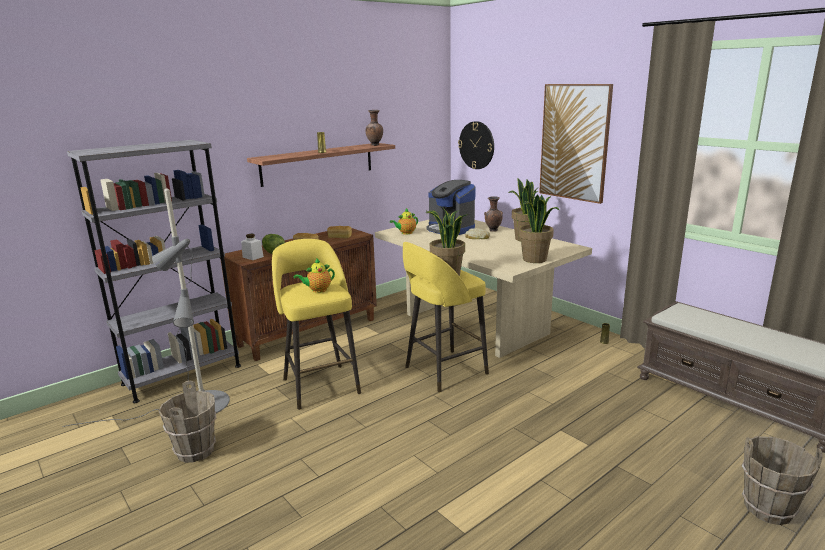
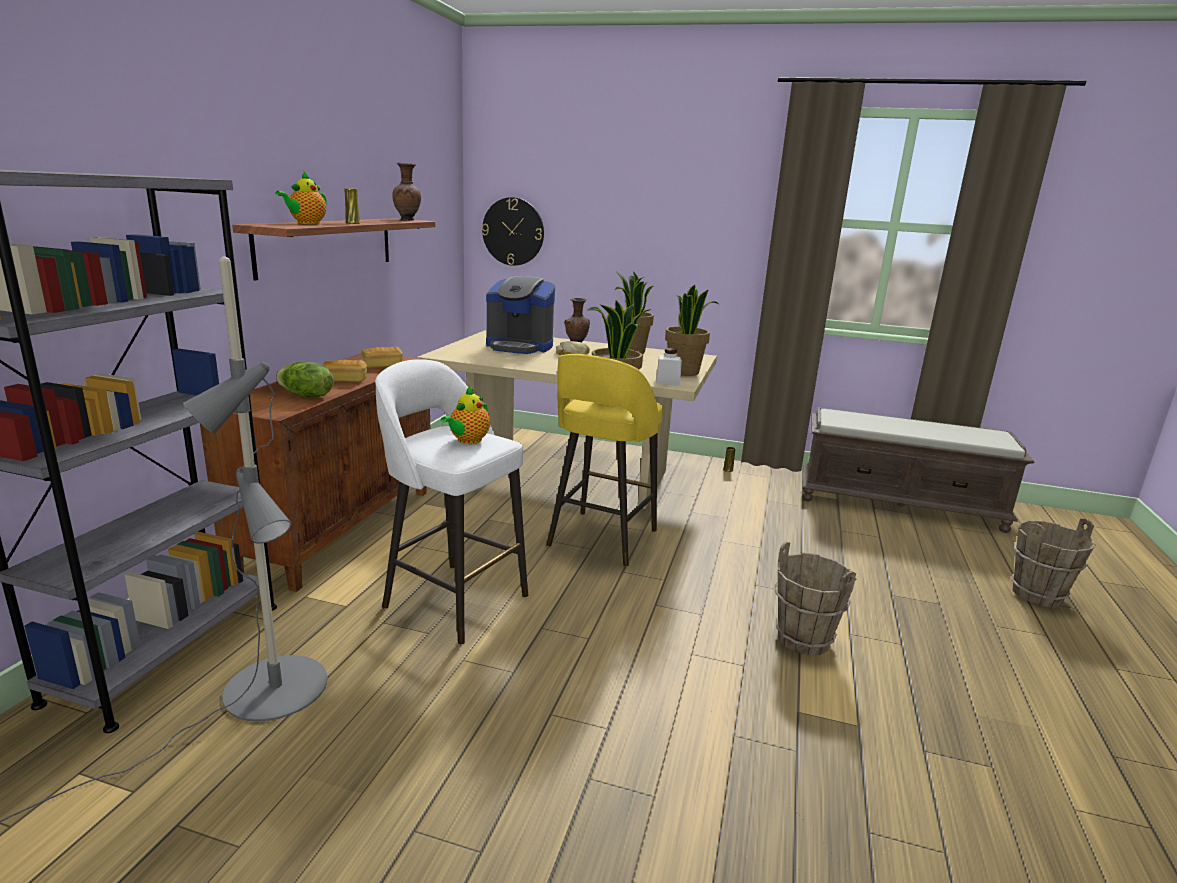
camera: 35 degrees left, 0 degrees up
brown bucket [158,381,216,463] -> brown bucket moved to [775,542,857,655]
white jar [241,234,264,260] -> white jar moved to [656,348,682,385]
yellow stool [272,239,361,410] -> white stool [375,359,528,645]
teapot [390,208,418,235] -> teapot moved to [275,170,327,224]
picture [539,84,613,204] -> none

